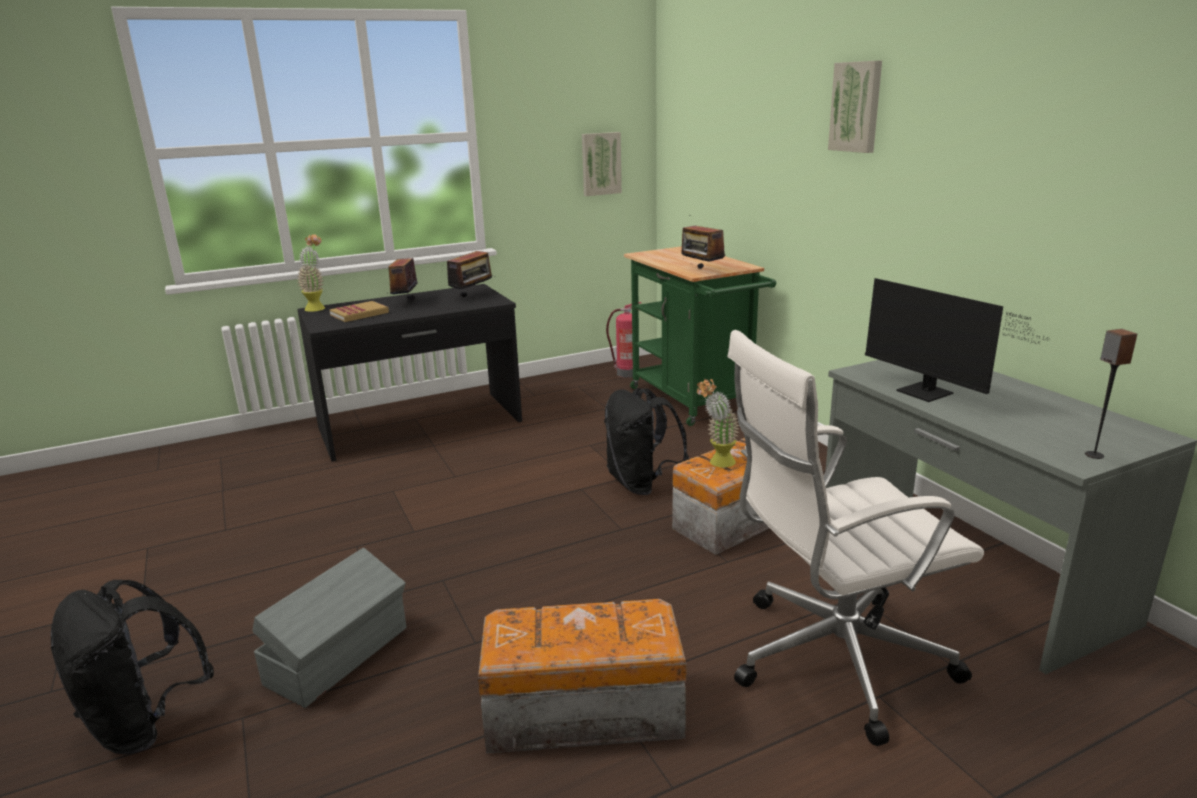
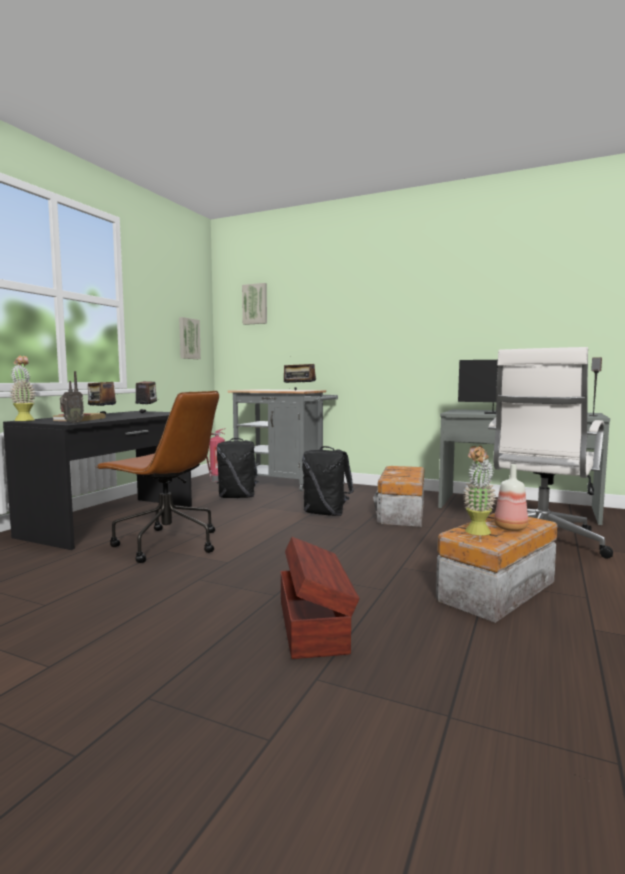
camera: 40 degrees left, 15 degrees down
black backpack [50,580,214,754] -> black backpack moved to [217,438,259,498]
grey storage box [253,548,406,708] -> brown storage box [281,537,360,659]
green cart [624,246,776,426] -> grey cart [227,389,338,491]
potted plant [697,379,740,468] -> potted plant moved to [463,445,496,535]
picture [828,61,882,153] -> picture moved to [242,283,267,325]
none -> radio [60,371,84,423]
none -> brown office chair [95,391,219,563]
none -> bottle [494,464,528,531]

